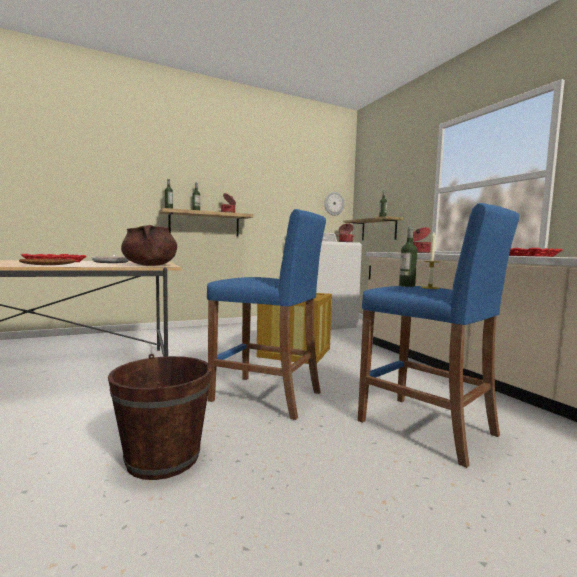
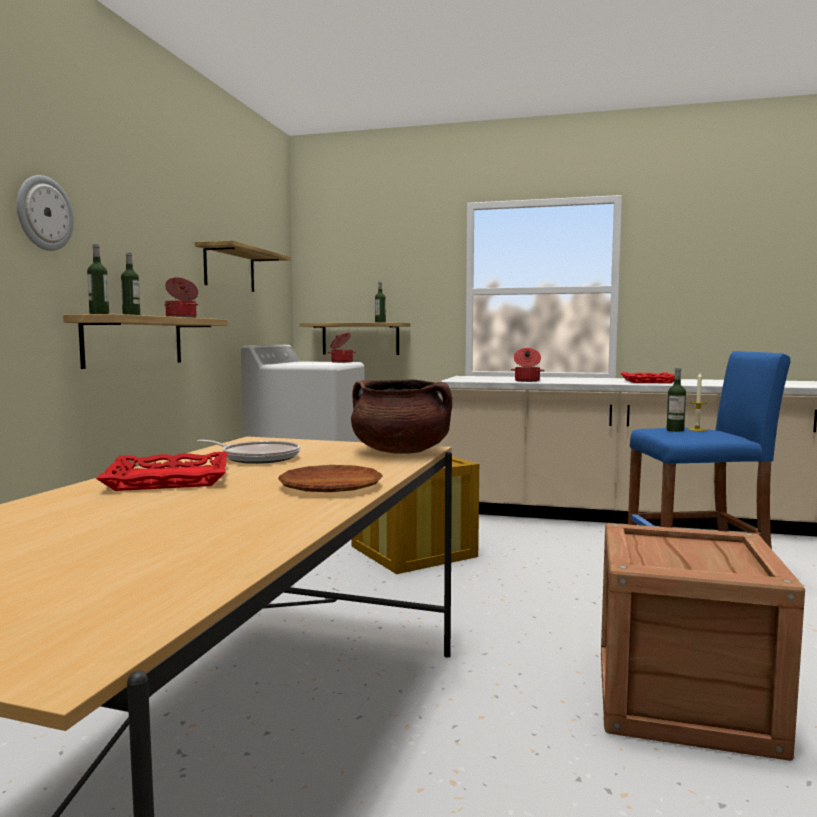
camera: 50 degrees left, 0 degrees up
brown bucket [108,354,212,480] -> crate [601,523,805,761]
blue stool [207,209,326,420] -> none
wall clock [324,192,344,216] -> wall clock moved to [17,175,74,251]
none -> shelf [195,240,291,292]

